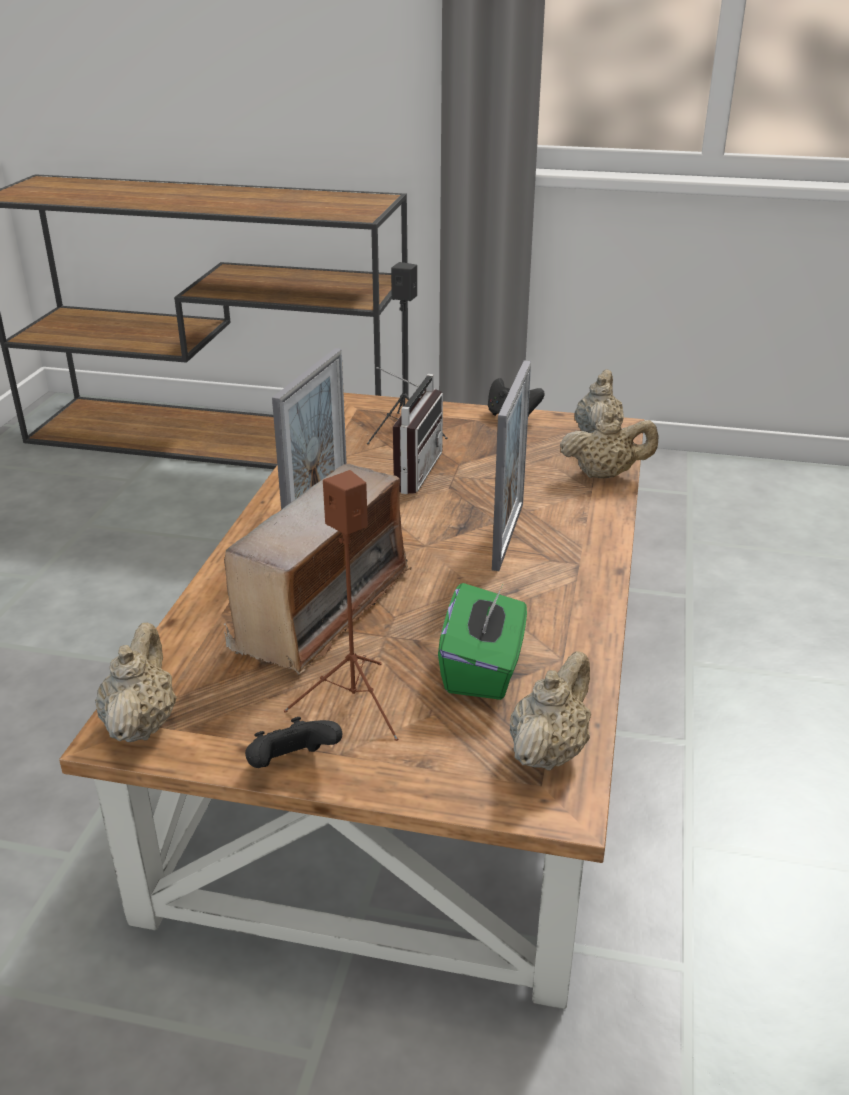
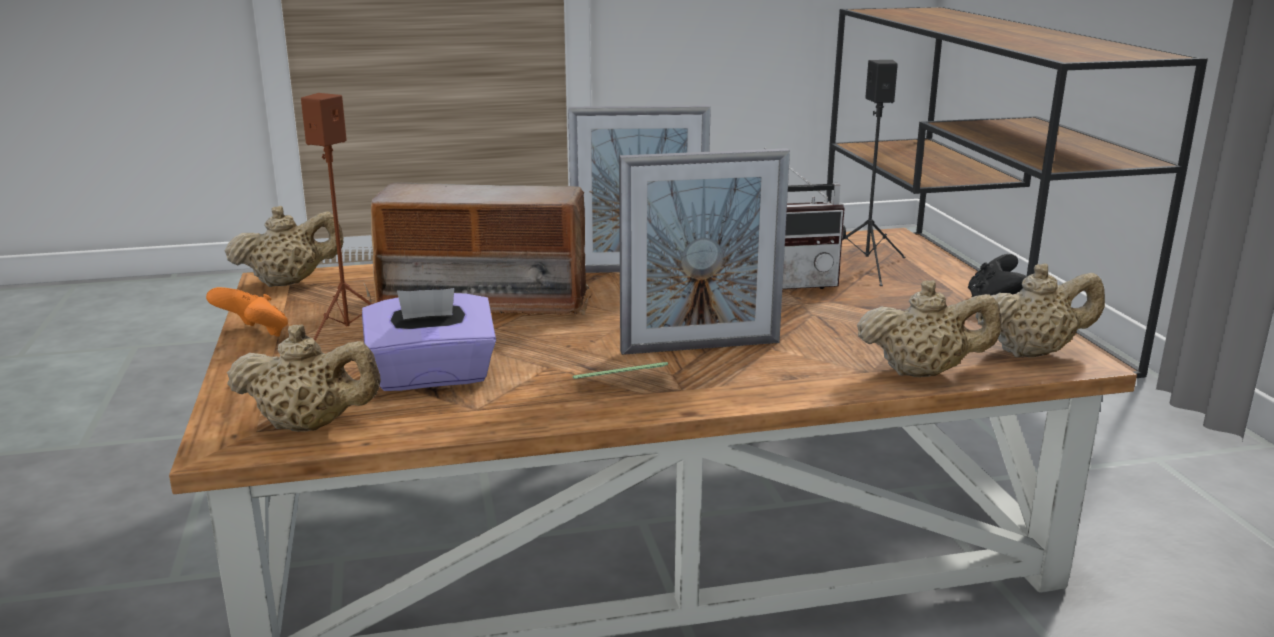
camera: 65 degrees right, 10 degrees down
black game controller [245,717,342,768] -> orange game controller [206,287,288,337]
green tissue box [438,583,527,700] -> purple tissue box [362,288,496,391]
beige teapot [560,411,658,479] -> beige teapot turned 60 degrees counterclockwise [857,280,1001,377]
none -> phone [573,362,668,379]

